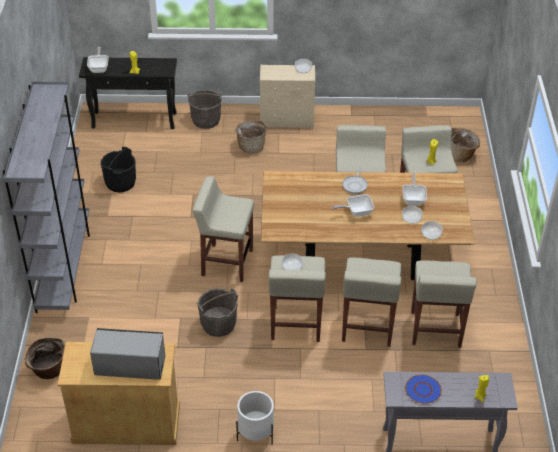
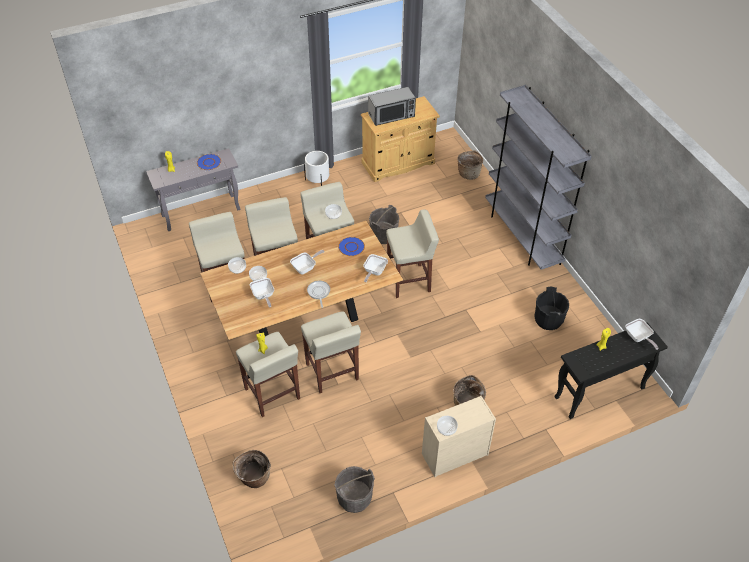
camera: 155 degrees right, 5 degrees up
grey bucket [187,90,222,129] -> grey bucket moved to [334,466,375,513]
none -> blue plate [338,237,365,256]
none -> frying pan [363,254,388,282]

